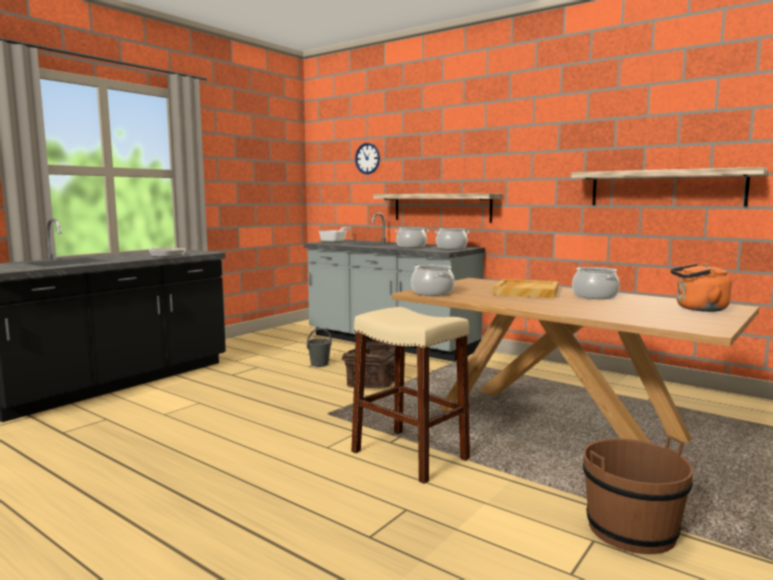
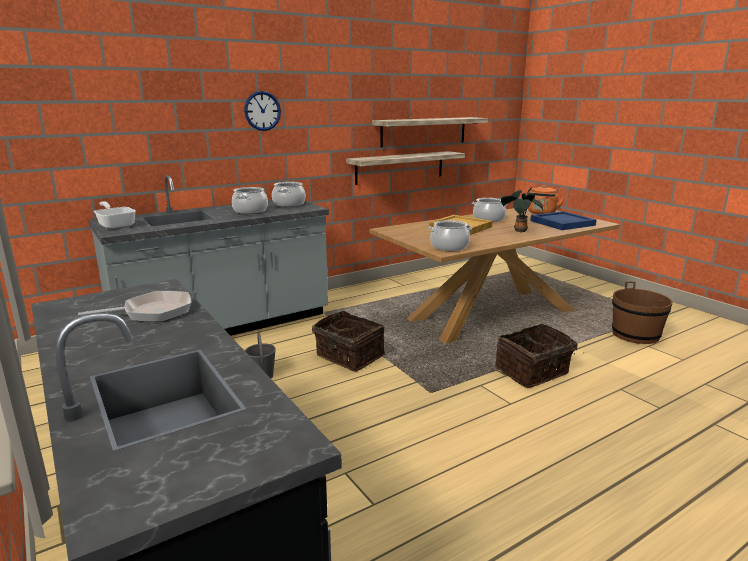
camera: 70 degrees left, 10 degrees up
beige stool [351,307,470,484] -> basket [495,324,584,388]
wall clock [355,143,380,174] -> wall clock moved to [244,91,281,131]
shelf [373,194,503,222] -> shelf moved to [346,151,465,185]
none -> potted plant [501,190,543,233]
none -> blue tray [530,211,597,230]

